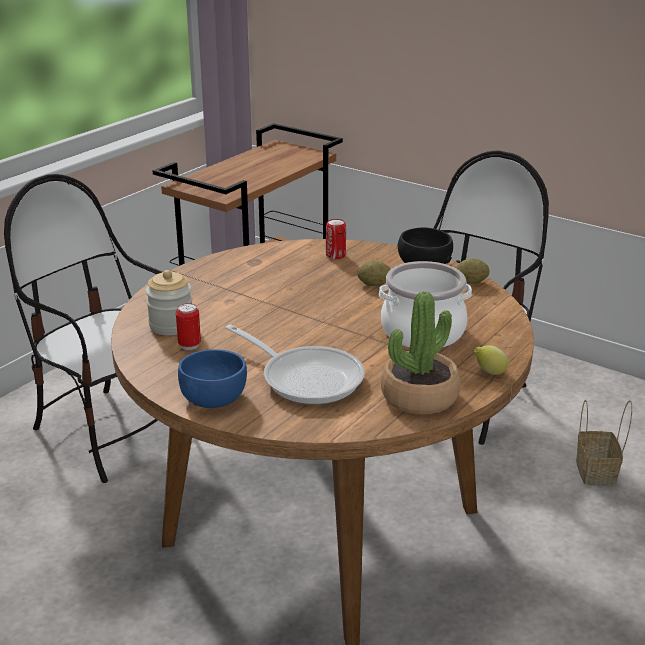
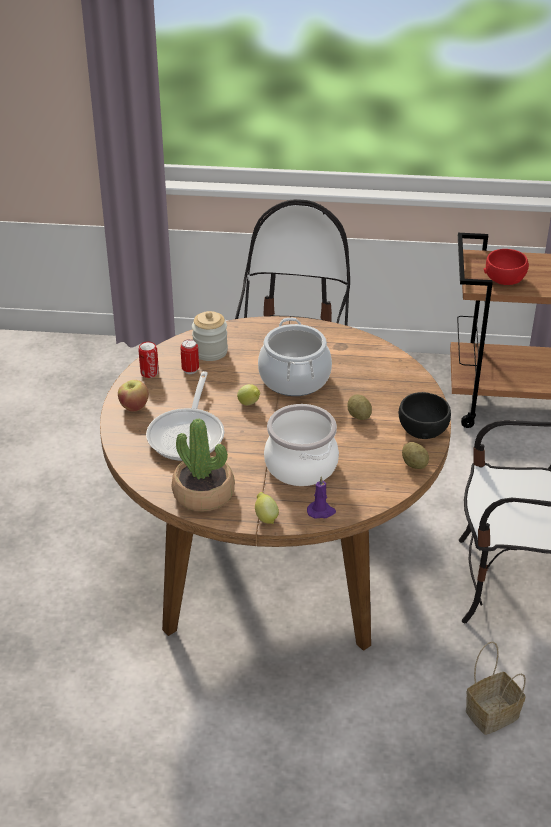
camera: 60 degrees right, 10 degrees up
blue bowl [178,349,247,408] -> apple [118,380,149,412]
can [326,219,346,259] -> can moved to [138,342,159,378]
none -> lemon [237,384,260,406]
none -> cooking pot [258,318,332,396]
none -> purple candle [307,476,336,519]
none -> red bowl [484,249,529,285]

